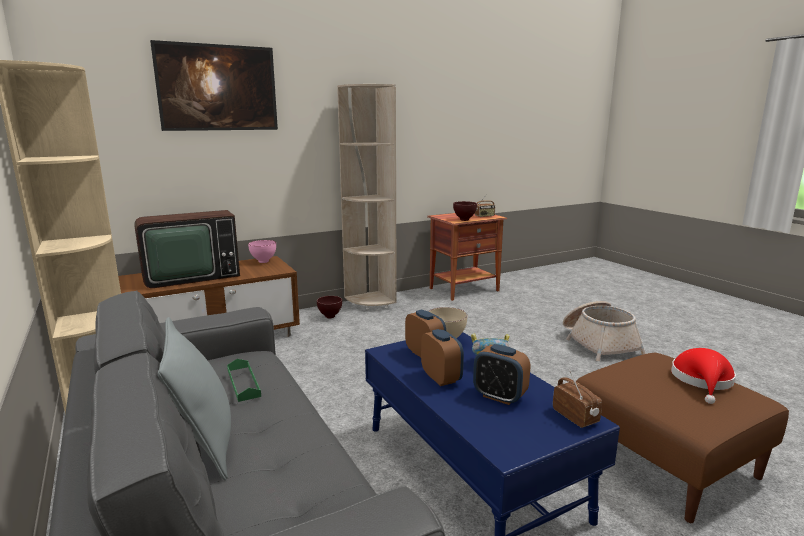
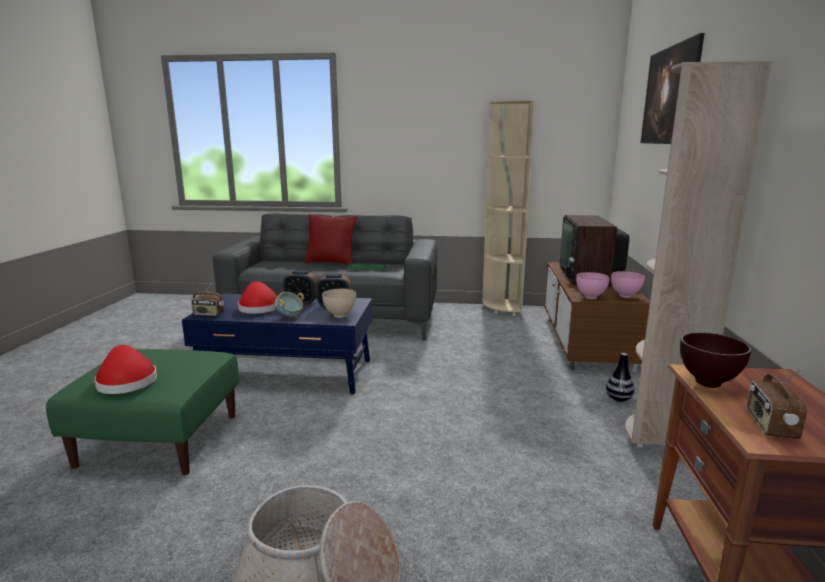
camera: 125 degrees right, 0 degrees up
grey pillow [158,317,231,481] -> red pillow [304,214,357,265]
brown bowl [317,296,342,318] -> vase [606,353,635,402]
alarm clock [473,344,530,405] -> red hat [238,281,277,314]
brown ottoman [576,353,789,523] -> green ottoman [46,349,239,475]
none -> pink bowl [576,272,610,299]

